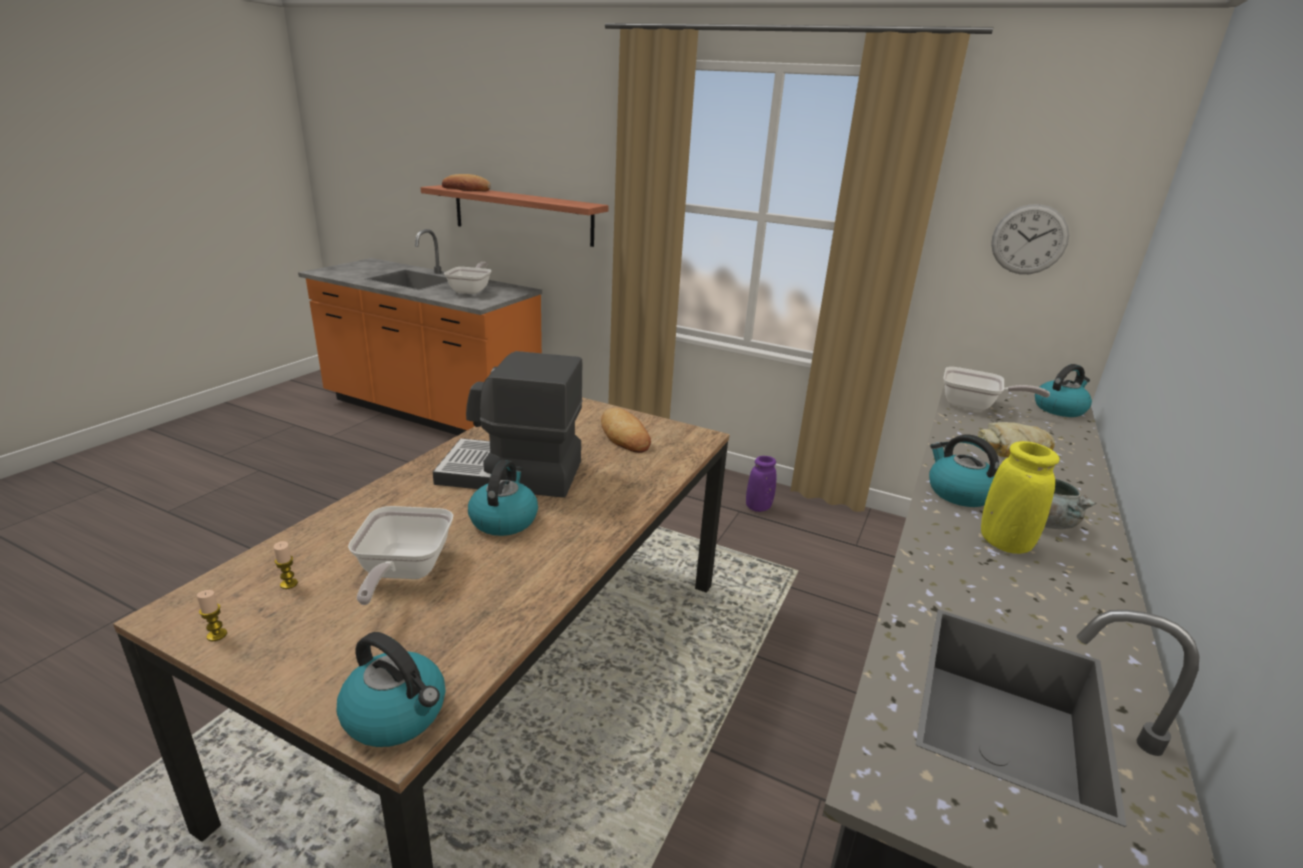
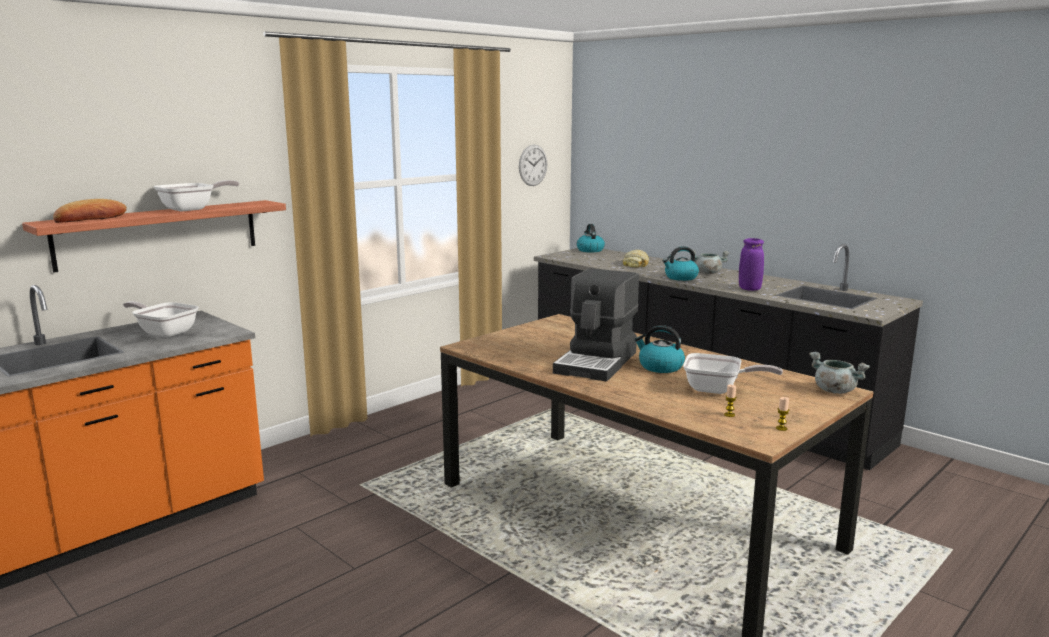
camera: 70 degrees left, 10 degrees down
kettle [337,632,445,747] -> grey cooking pot [809,352,870,394]
bread [601,408,651,453] -> none
purple vase [746,456,776,512] -> purple vase moved to [739,238,764,291]
frying pan [943,367,1050,411] -> frying pan moved to [154,180,239,212]
yellow vase [981,441,1059,554] -> none

